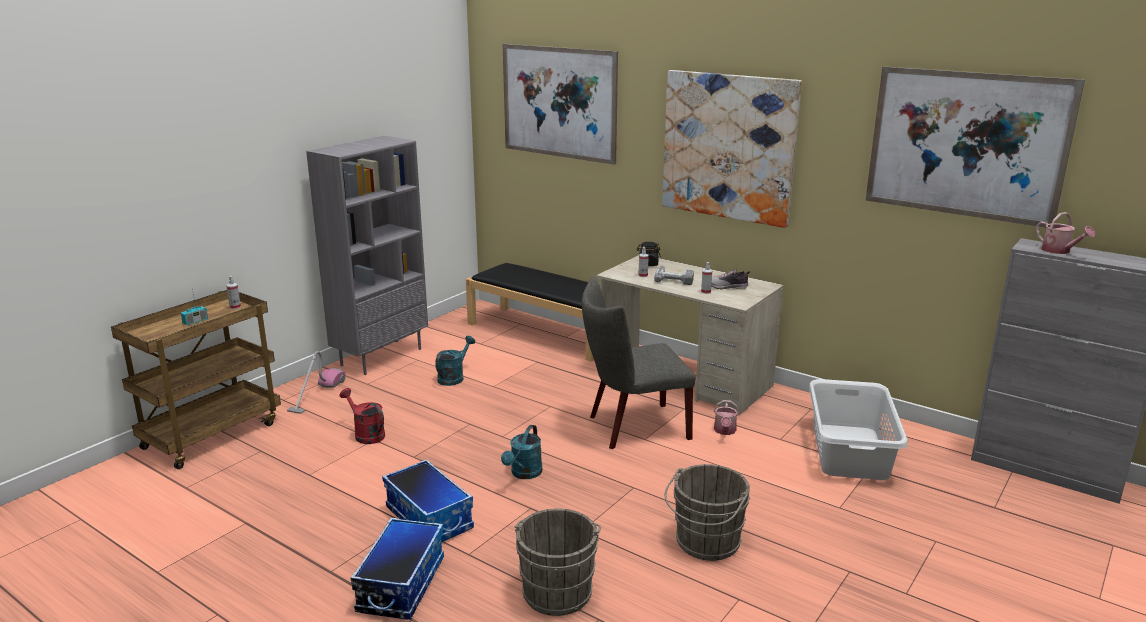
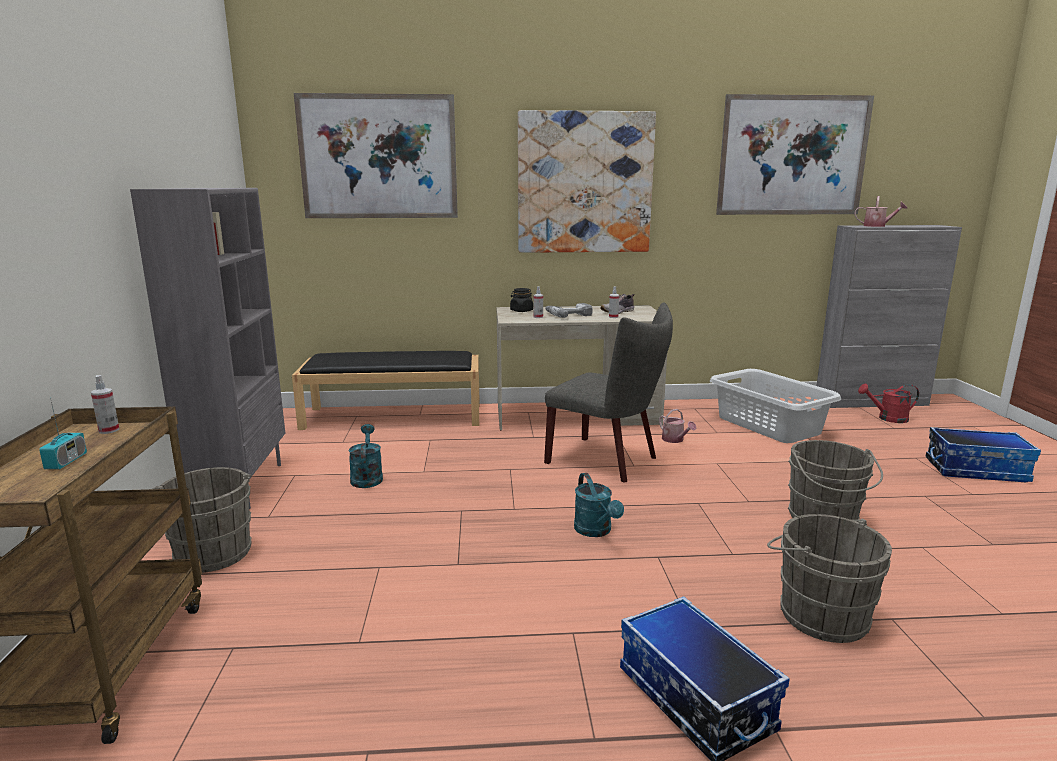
camera: 40 degrees left, 5 degrees down
vacuum cleaner [287,351,346,414] -> grey bucket [153,467,252,573]
red watering can [340,388,385,444] -> red watering can moved to [858,384,919,423]
storage box [382,459,474,542] -> storage box moved to [926,427,1041,482]
grey chair [582,277,696,449] -> grey chair turned 90 degrees counterclockwise [544,302,673,483]

